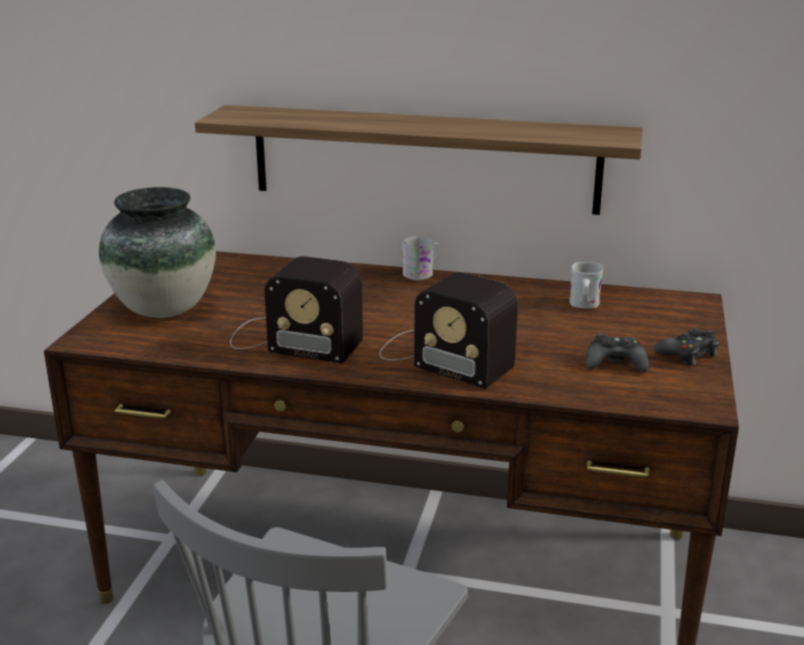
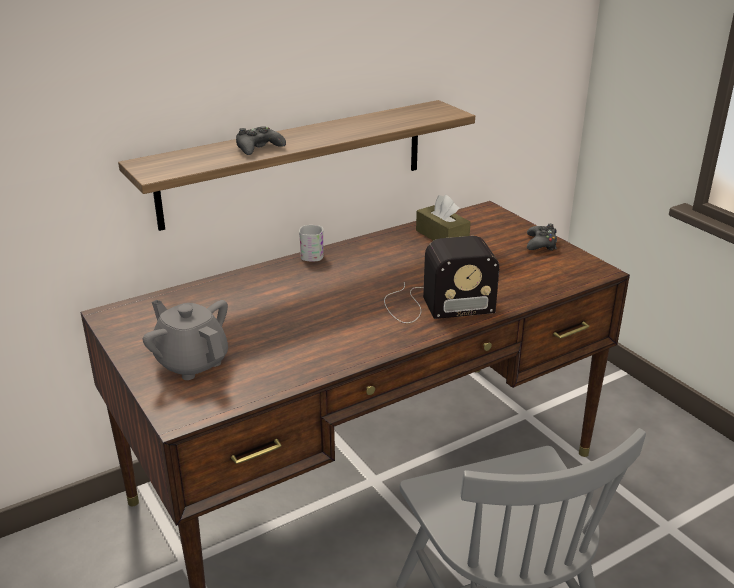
camera: 45 degrees left, 5 degrees up
vase [99,187,216,318] -> grey teapot [143,300,228,380]
radio [230,256,363,363] -> none
white mug [570,262,603,309] -> brown tissue box [416,195,471,241]
black game controller [586,333,649,372] -> black game controller moved to [236,126,286,155]

